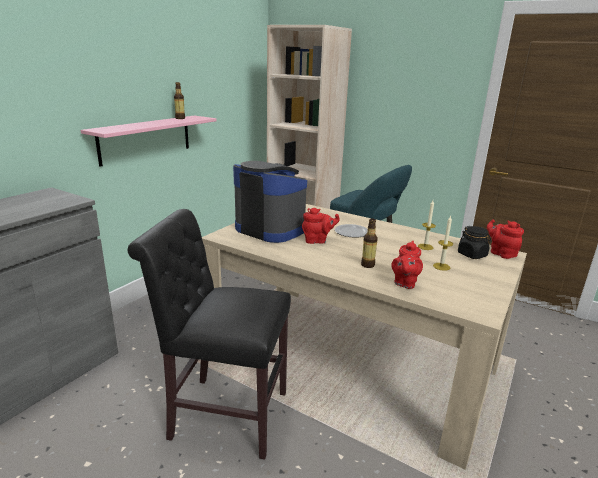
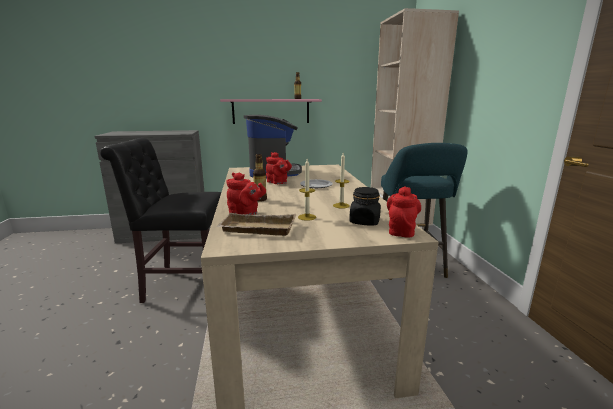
camera: 50 degrees right, 5 degrees down
black chair [128,209,291,460] -> black chair turned 60 degrees counterclockwise [100,138,221,303]
red teapot [391,241,423,289] -> red teapot turned 135 degrees counterclockwise [226,173,266,215]
none -> beige tray [216,213,296,236]

